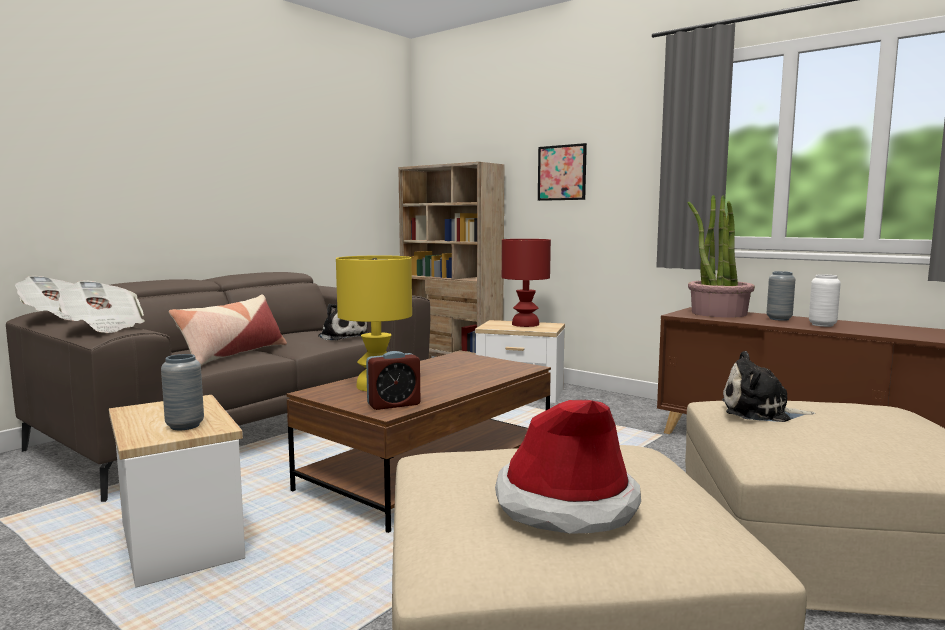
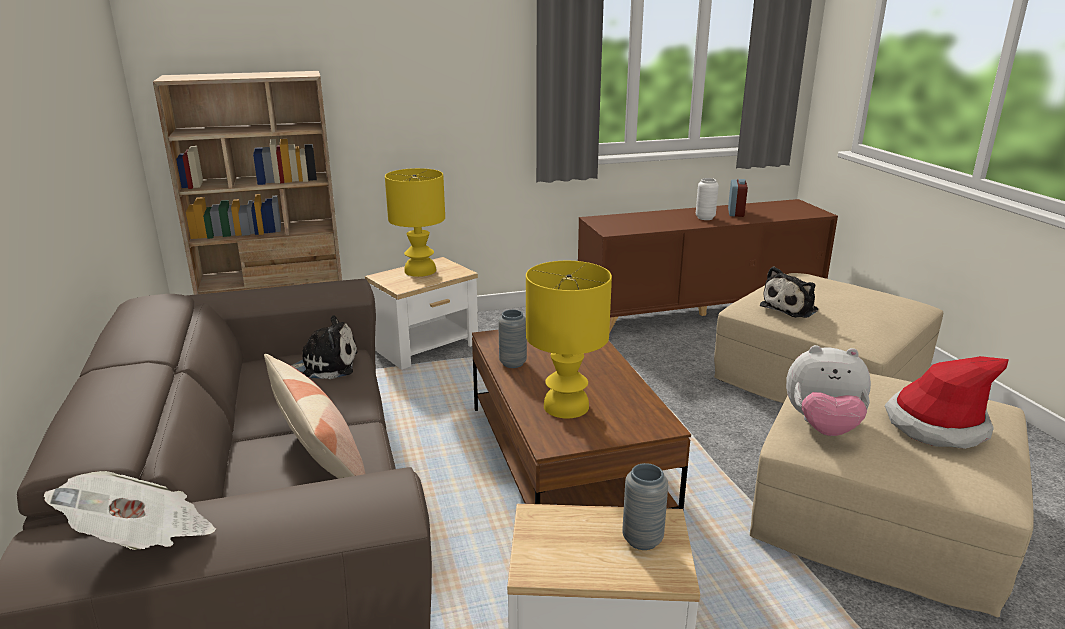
camera: 55 degrees left, 15 degrees up
newspaper [58,281,145,333] -> none
alarm clock [366,351,421,410] -> alarm clock moved to [728,179,748,217]
red table lamp [502,239,551,327] -> yellow table lamp [385,168,445,277]
picture [538,143,587,201] -> none
potted plant [688,195,755,318] -> none
grey vase [767,271,795,321] -> grey vase moved to [498,310,527,368]
none -> plush toy [786,345,871,436]

